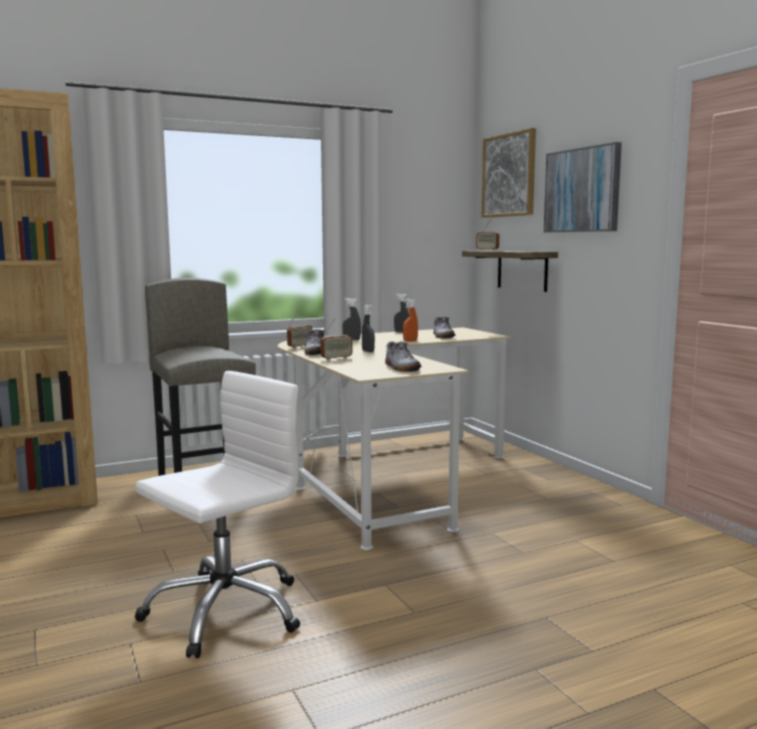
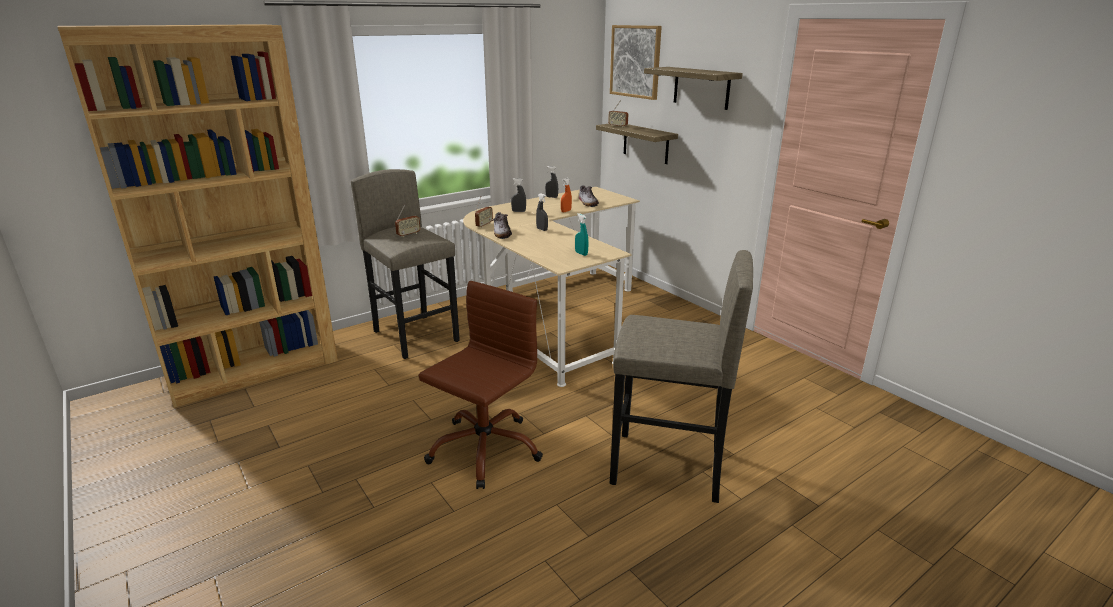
camera: 10 degrees left, 15 degrees up
white office chair [135,371,300,658] -> brown office chair [419,281,543,489]
radio [320,318,353,361] -> radio moved to [395,204,421,237]
shoe [385,341,422,372] -> turquoise spray bottle [575,213,588,256]
picture [544,142,622,232] -> shelf [644,67,743,110]
none -> grey stool [610,250,753,503]

